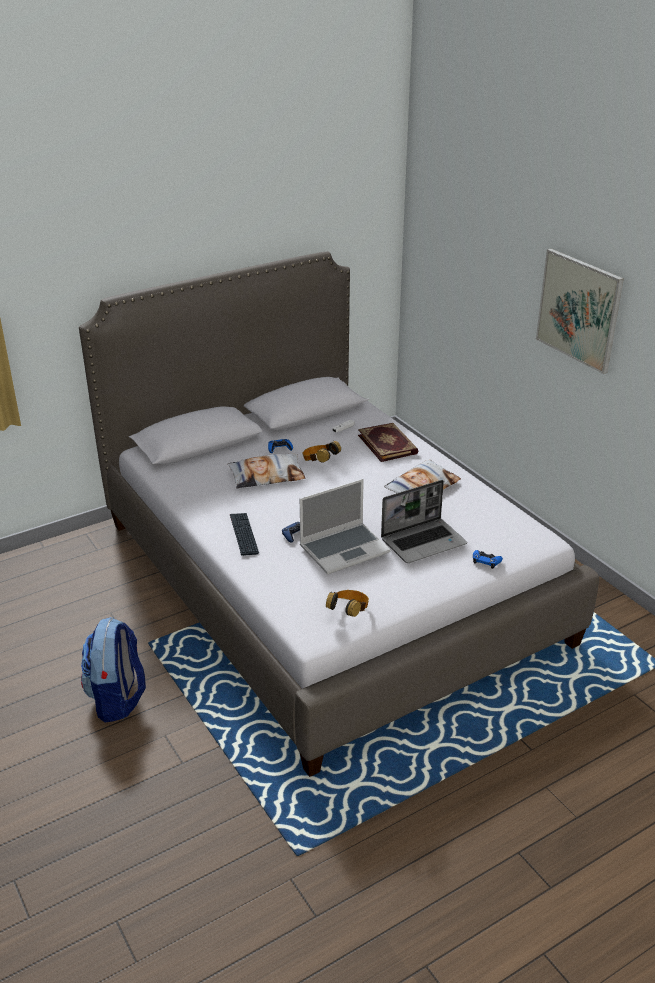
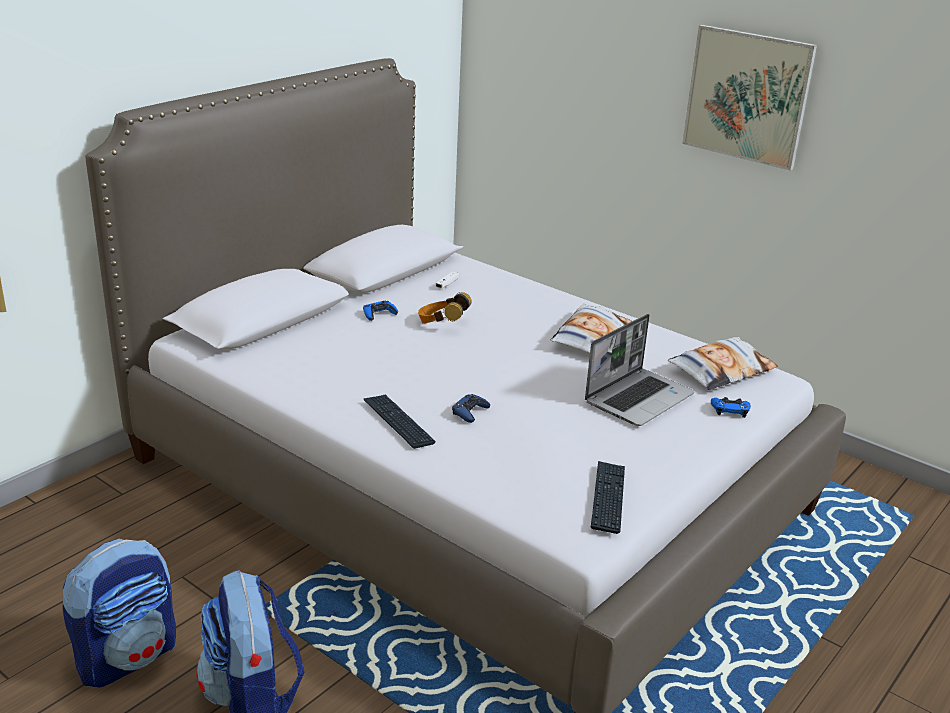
camera: 20 degrees left, 5 degrees down
pillow [227,453,305,489] -> pillow moved to [668,337,778,390]
laptop [300,479,391,574] -> none
headphones [326,590,369,617] -> keyboard [590,461,625,534]
book [358,423,418,462] -> none
none -> backpack [62,539,176,687]

